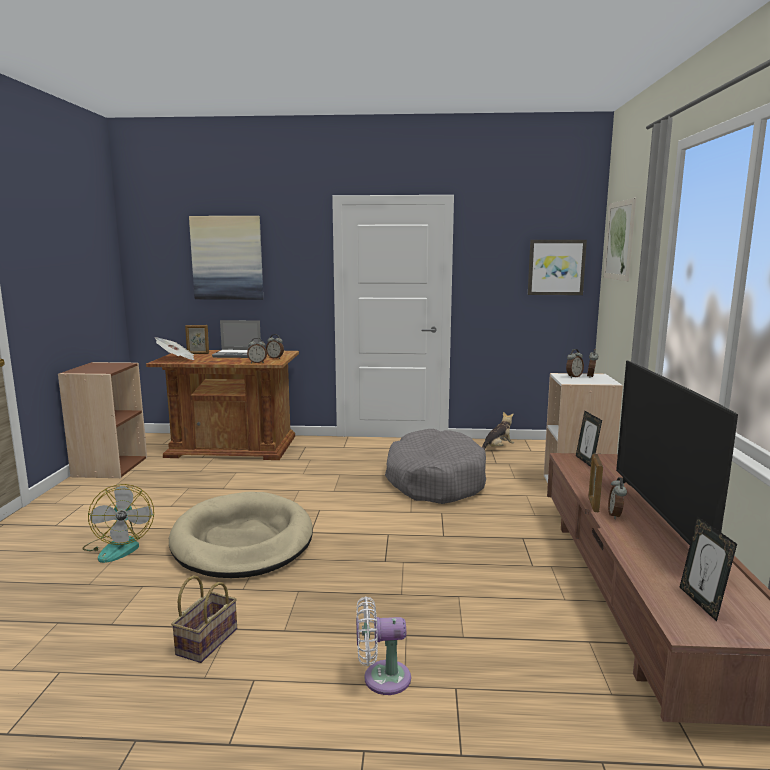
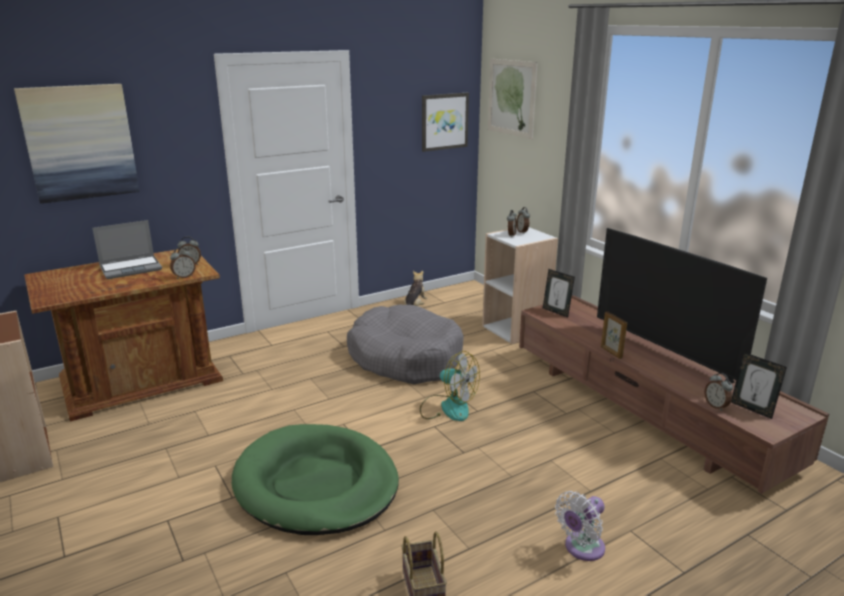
camera: 35 degrees left, 10 degrees up
fan [82,484,154,563] -> fan moved to [420,351,480,421]
newspaper [155,337,194,360] -> none
beige dog bed [169,492,313,578] -> green dog bed [232,424,399,535]
picture frame [185,325,209,354] -> none
alarm clock [608,477,627,519] -> alarm clock moved to [704,373,733,411]

